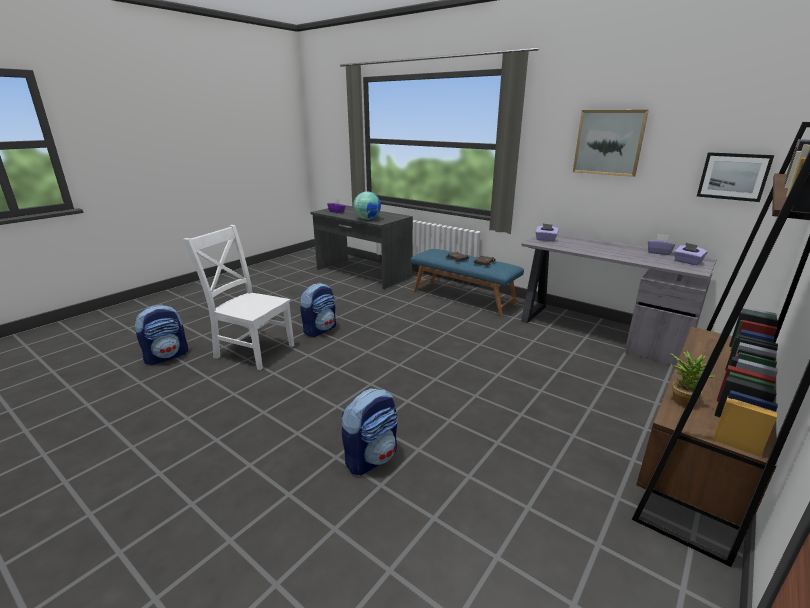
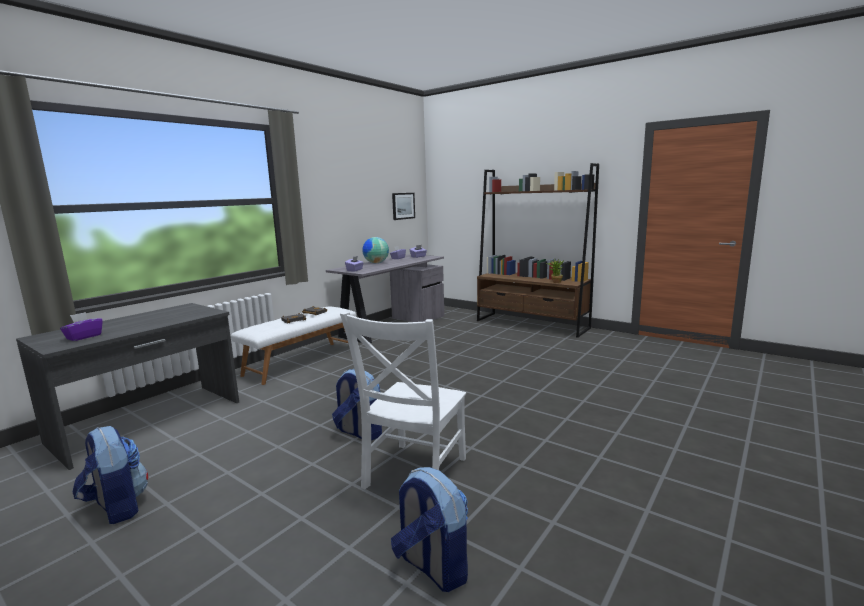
camera: 90 degrees left, 10 degrees down
backpack [341,388,398,475] -> backpack moved to [73,426,148,524]
globe [353,192,381,220] -> globe moved to [362,237,389,263]
blue bench [411,249,524,317] -> white bench [231,307,356,385]
picture [573,110,649,177] -> none

